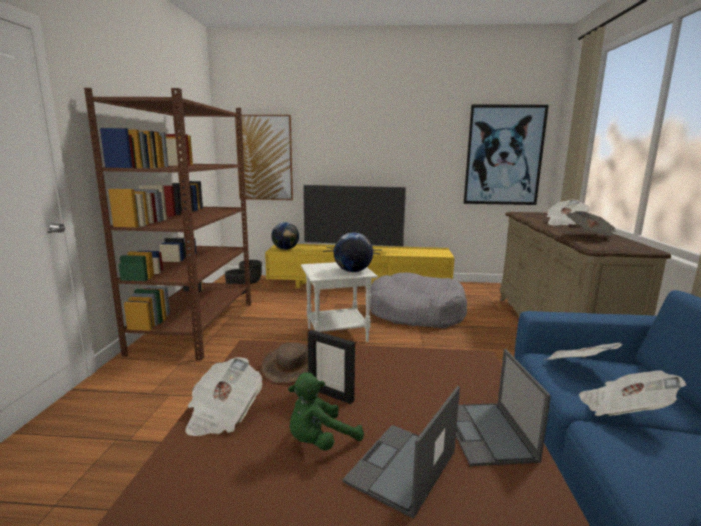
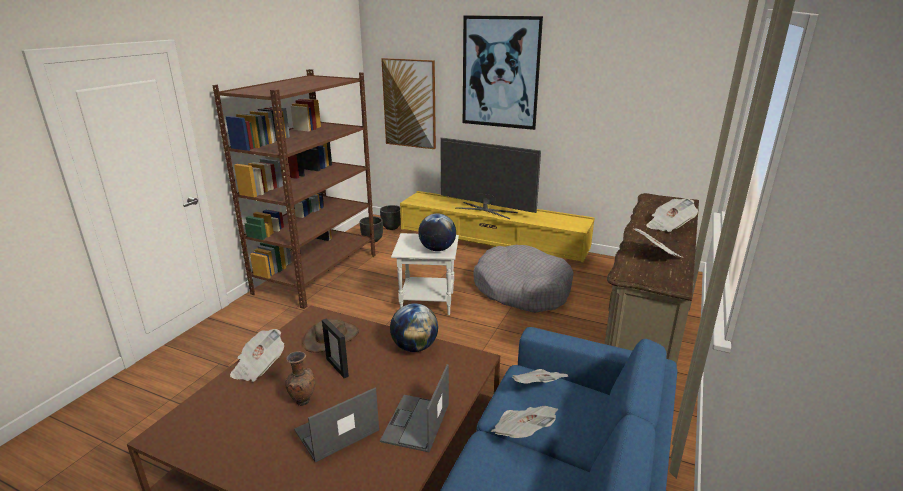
camera: 20 degrees right, 10 degrees up
globe [271,222,299,250] -> globe moved to [390,303,438,352]
green plush toy [288,373,364,451] -> brown vase [285,351,315,406]
picture [464,104,549,205] -> picture moved to [463,15,543,130]

